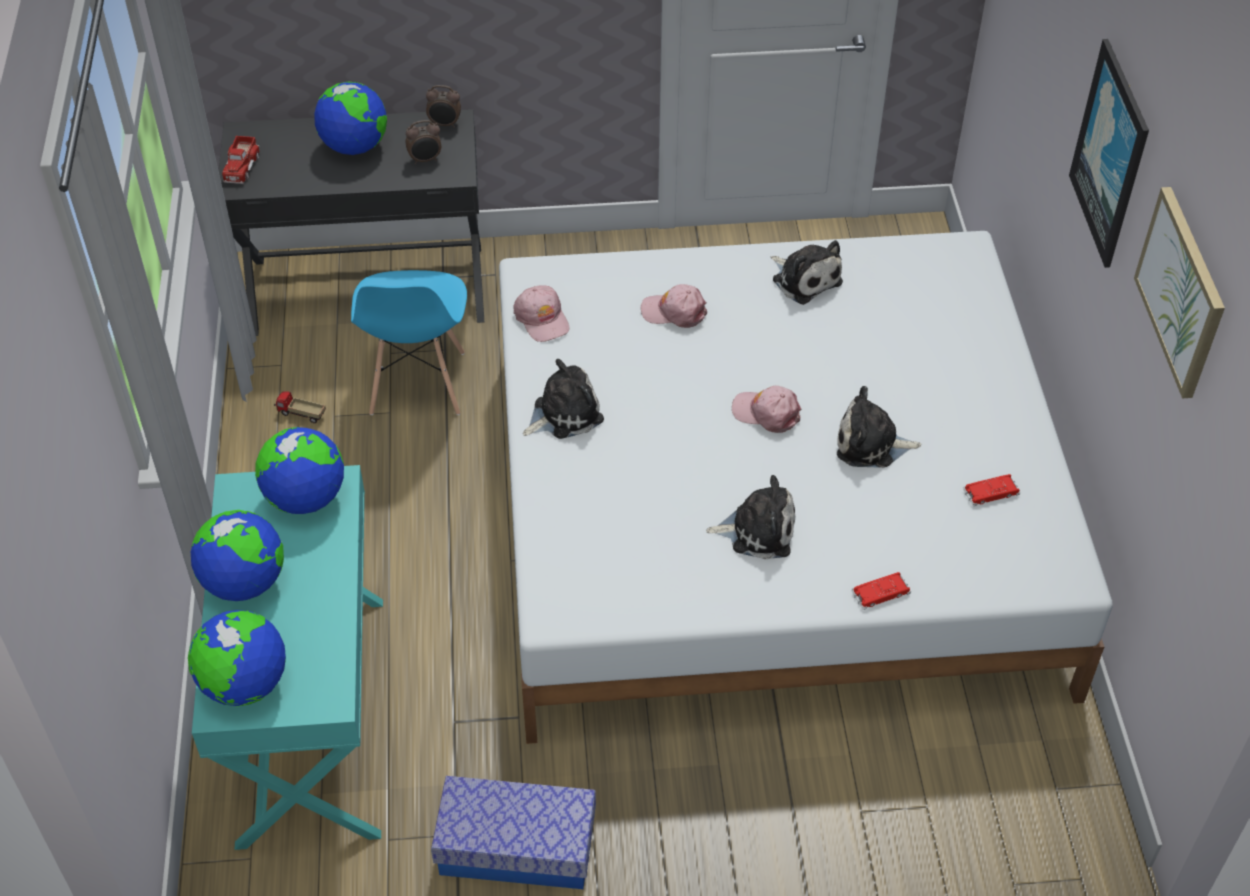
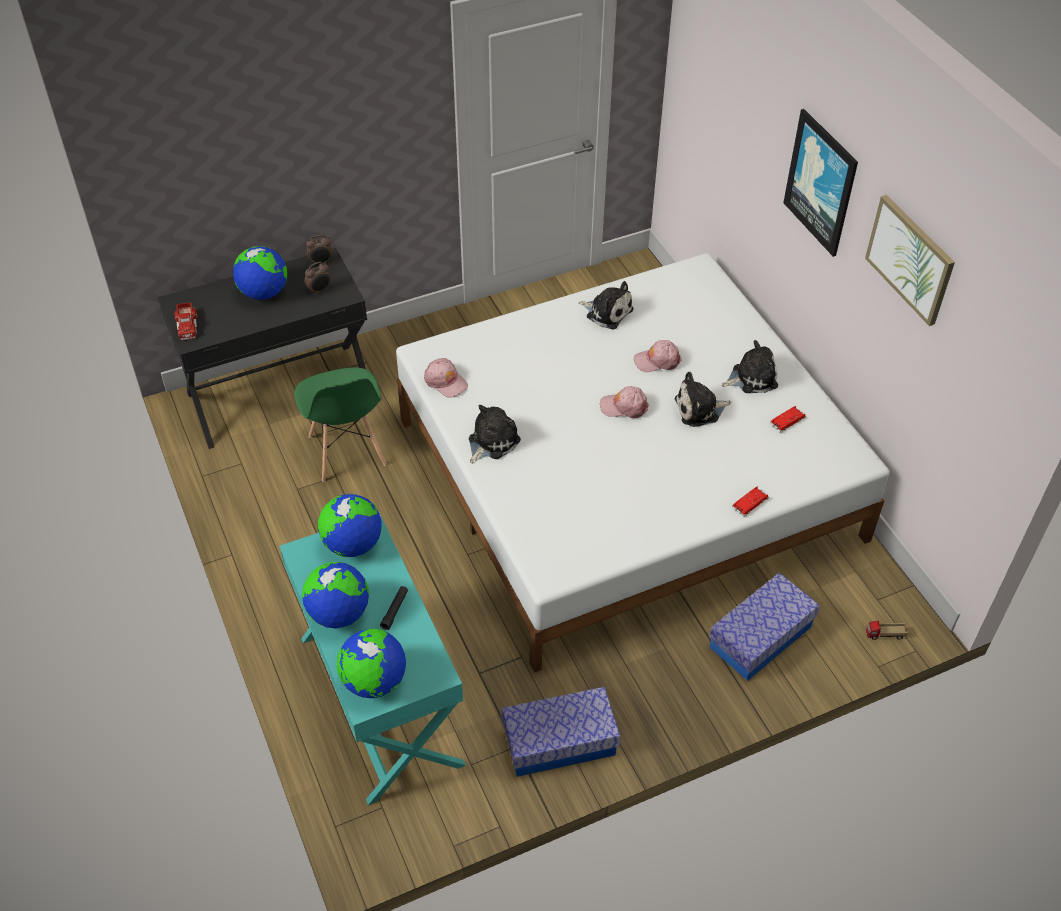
camera: 20 degrees left, 0 degrees up
toy truck [274,391,326,423] -> toy truck moved to [866,621,908,640]
blue chair [351,270,467,415] -> green chair [294,367,386,482]
pink cap [641,284,707,328] -> pink cap moved to [634,340,682,372]
plush toy [706,475,795,560] -> plush toy moved to [722,340,778,393]
none -> black flashlight [380,586,408,630]
none -> storage box [709,573,820,681]

